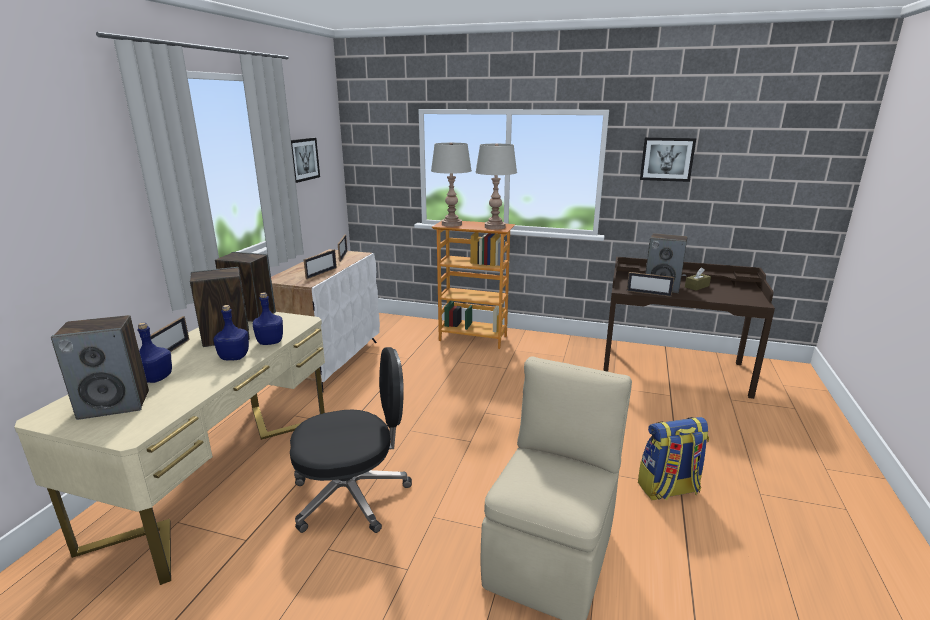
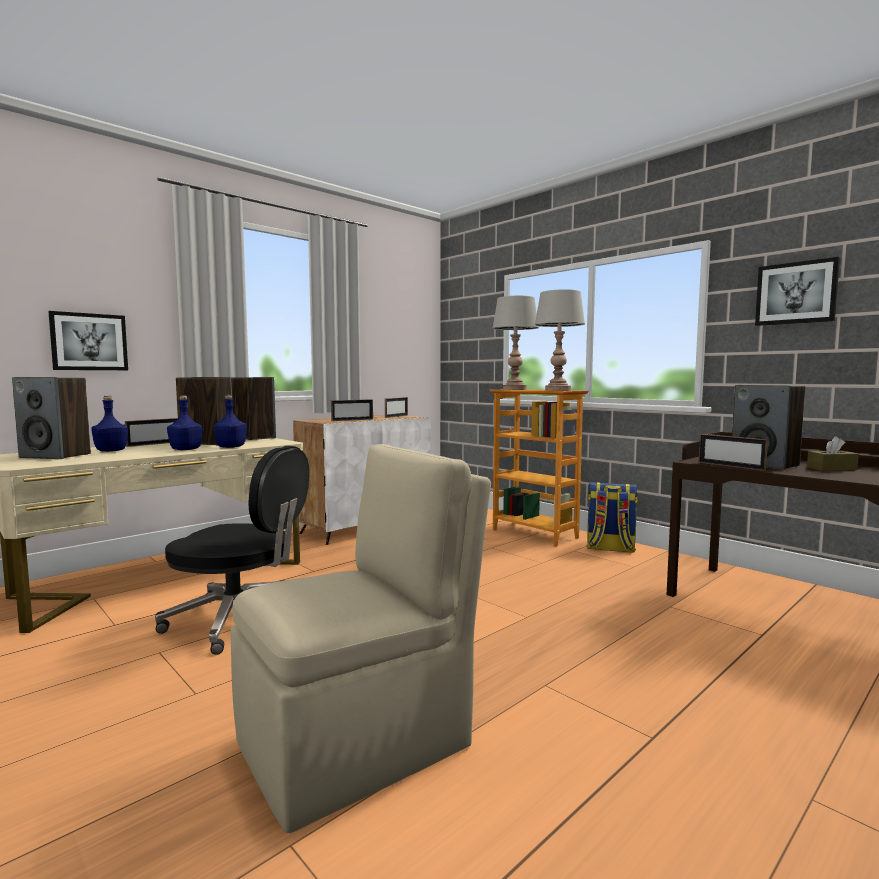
camera: 30 degrees right, 15 degrees down
picture [291,138,320,183] -> picture moved to [48,311,128,370]
backpack [638,417,709,501] -> backpack moved to [587,482,638,553]

